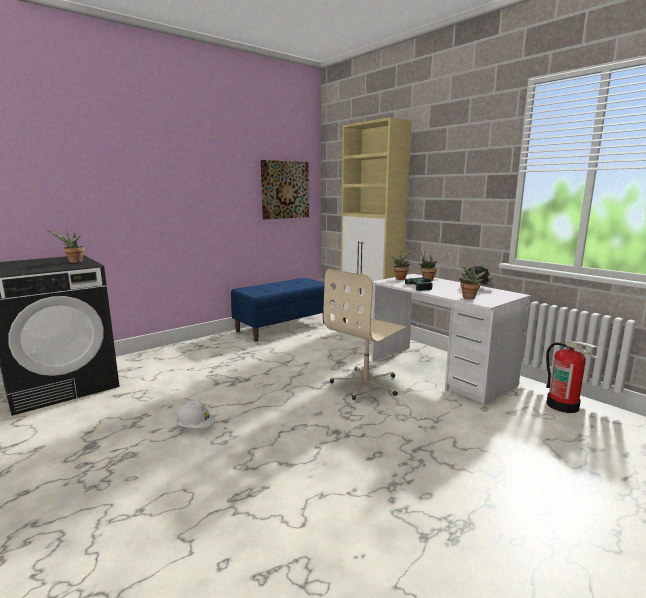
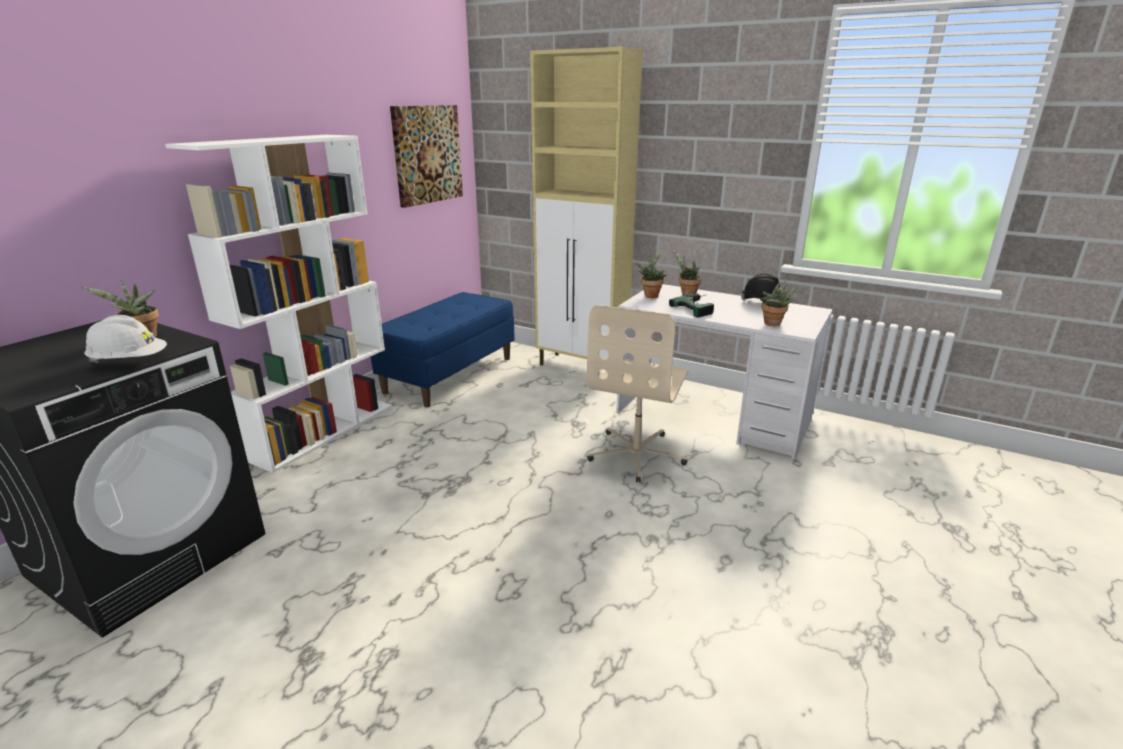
camera: 20 degrees left, 10 degrees up
white hard hat [175,401,215,428] -> white hard hat moved to [84,315,167,363]
fire extinguisher [546,341,599,413] -> none
none -> white bookcase [165,135,392,473]

